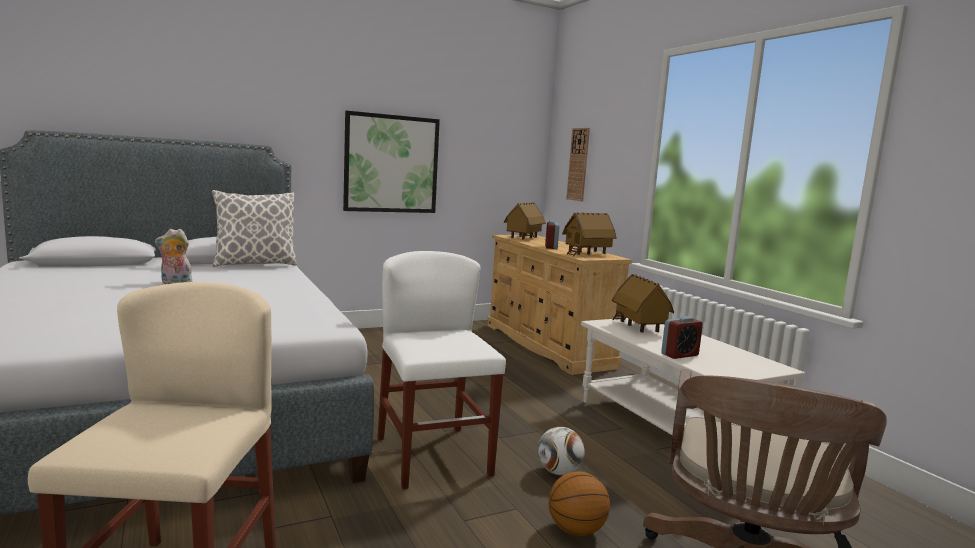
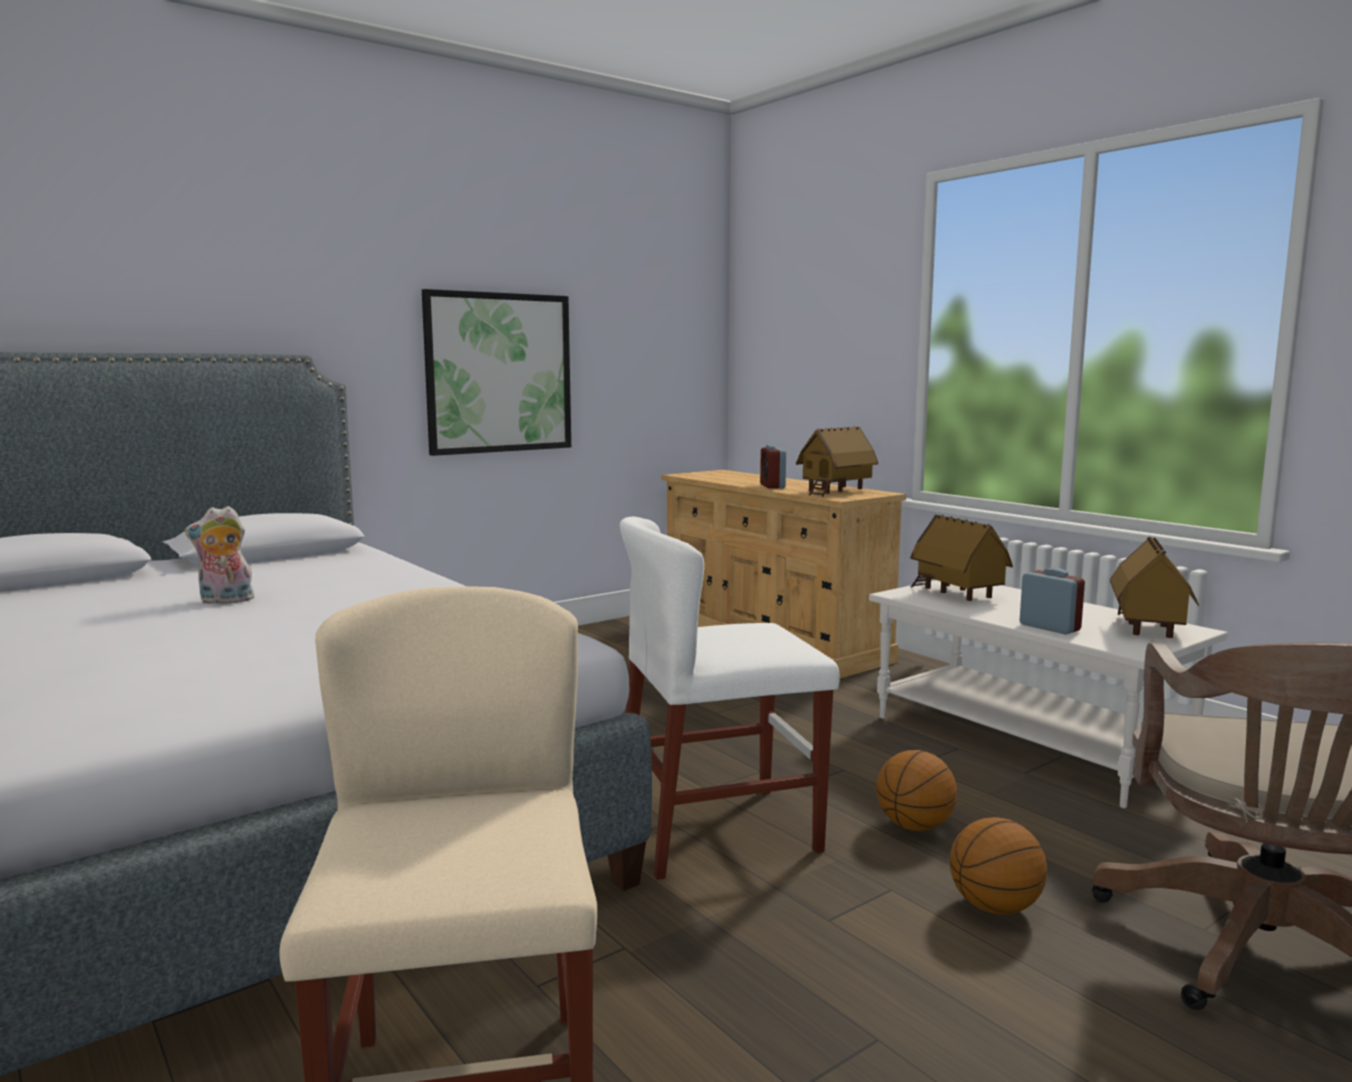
camera: 10 degrees left, 0 degrees up
pillow [212,190,297,267] -> none
white chair [377,251,506,489] -> white chair turned 75 degrees counterclockwise [620,517,840,880]
toy house [504,202,546,239] -> toy house moved to [1110,536,1199,638]
football [537,427,585,475] -> basketball [876,750,957,831]
wall clock [566,128,590,201] -> none
alarm clock [661,316,703,359] -> alarm clock turned 90 degrees counterclockwise [1020,568,1085,635]

